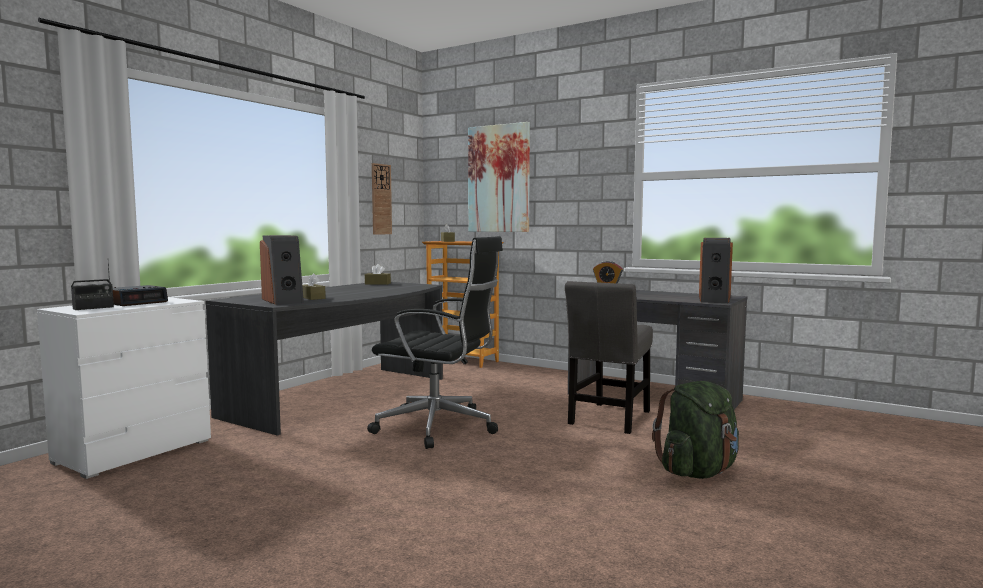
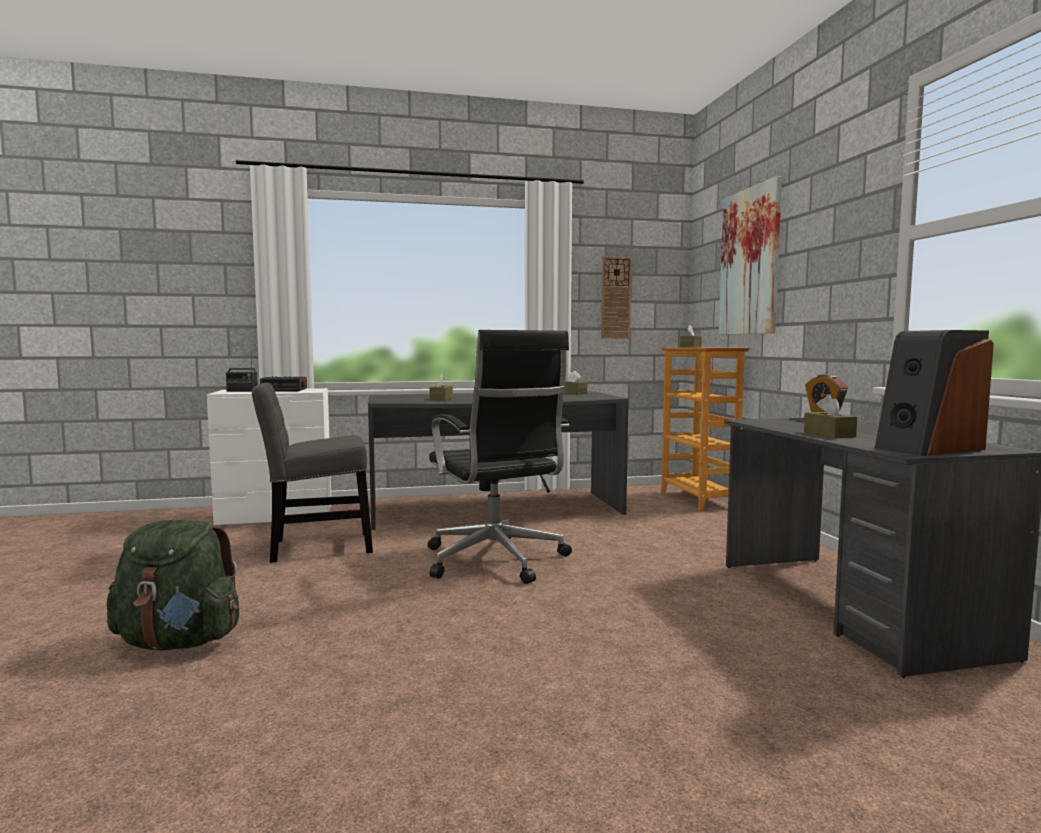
camera: 45 degrees right, 0 degrees up
speaker [260,235,304,305] -> none
grey chair [565,281,653,434] -> grey chair moved to [252,382,373,563]
green backpack [652,381,739,479] -> green backpack moved to [107,520,239,650]
none -> brown tissue box [804,395,857,438]

